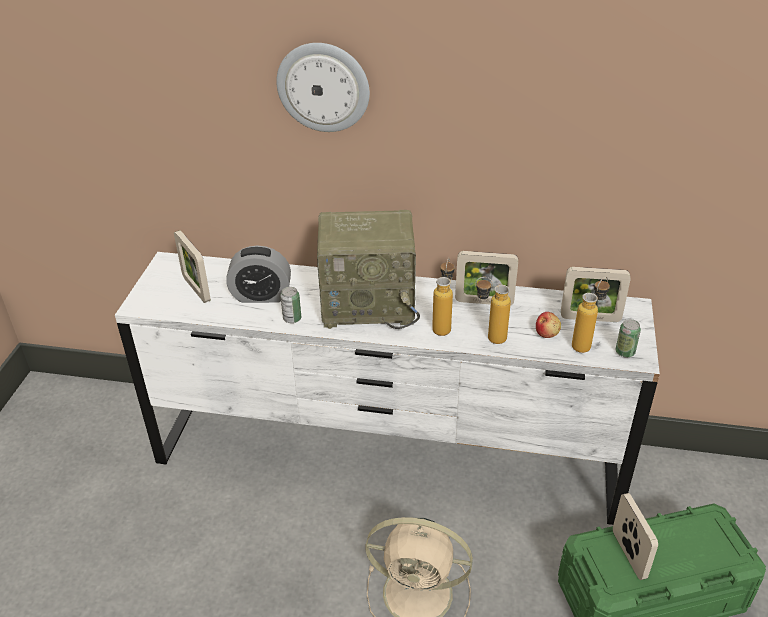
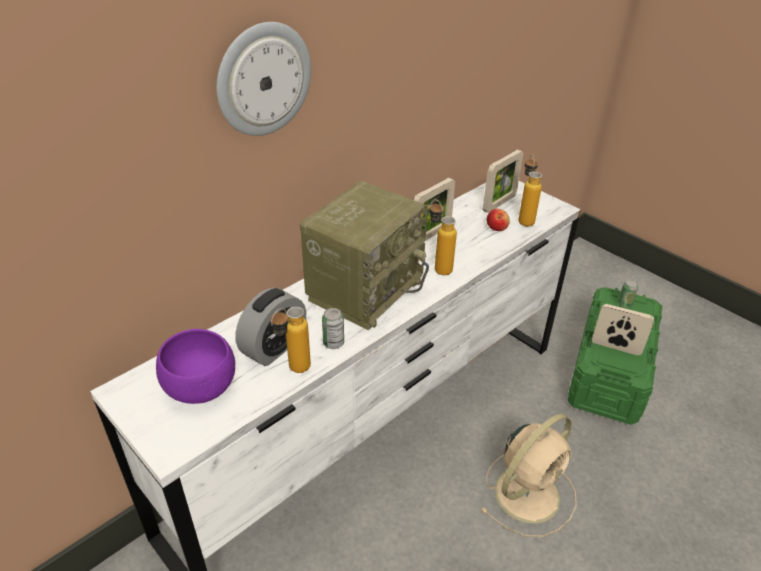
camera: 55 degrees left, 0 degrees up
picture frame [174,230,211,303] -> purple bowl [156,329,235,404]
bottle [475,277,511,344] -> bottle moved to [270,307,311,373]
can [616,319,641,357] -> can moved to [618,280,638,307]

